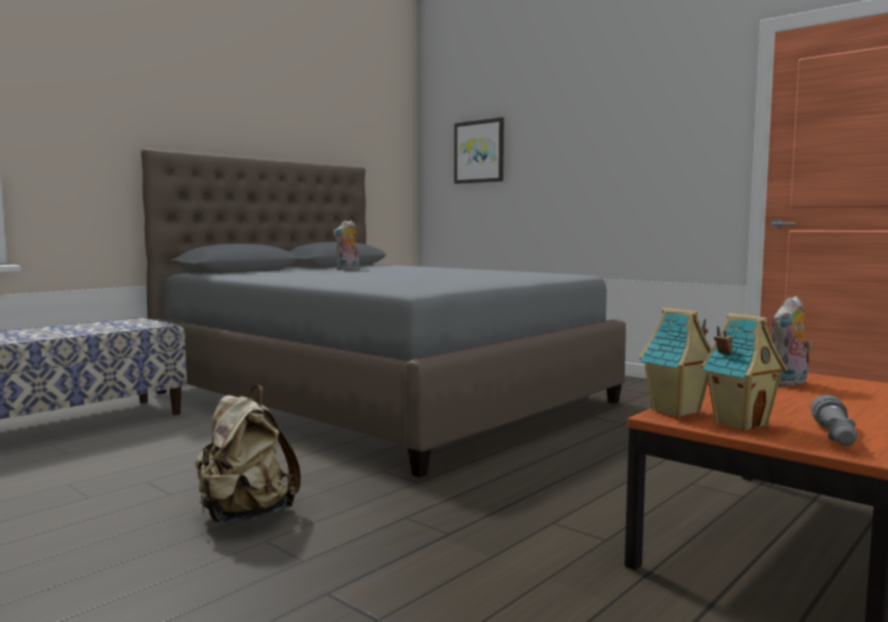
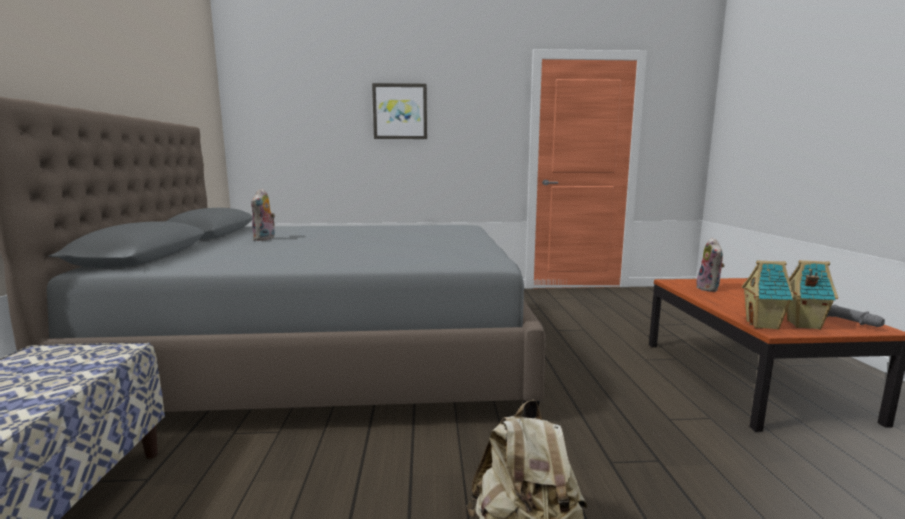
camera: 45 degrees left, 5 degrees up
picture [454,117,504,184] -> picture moved to [372,83,427,139]

